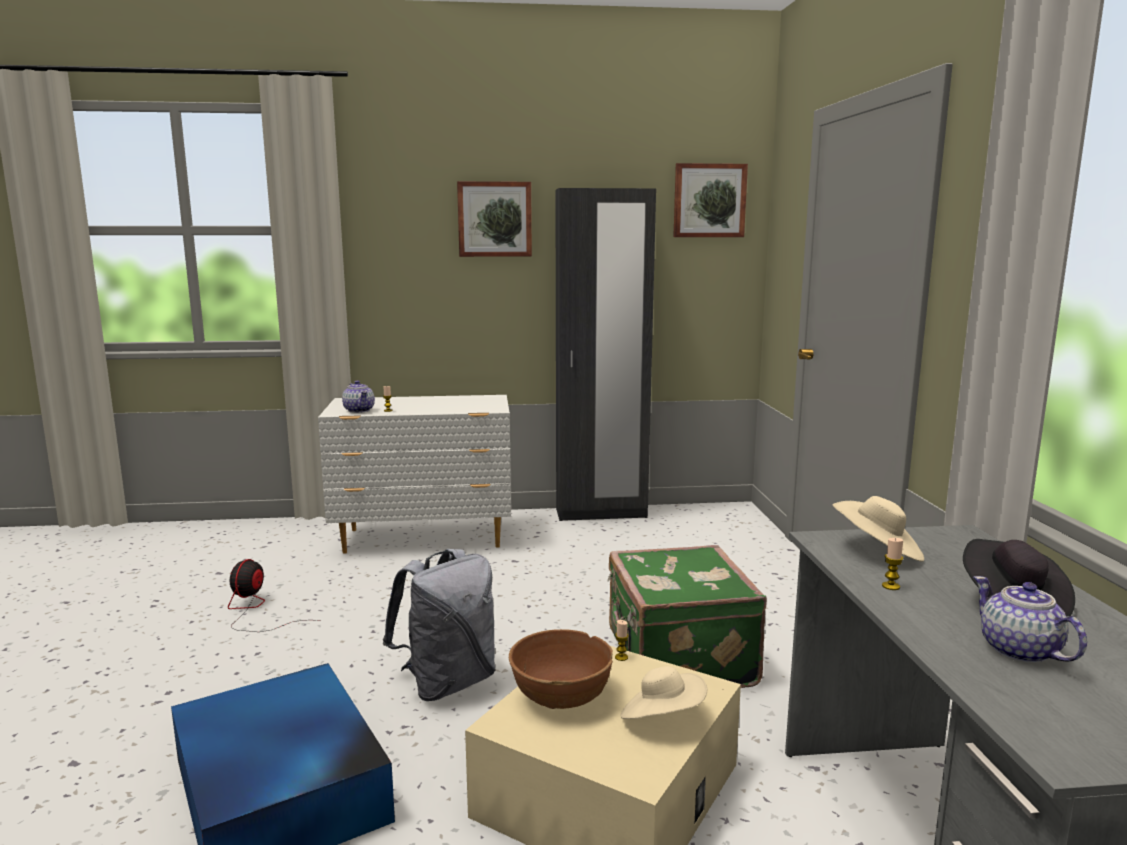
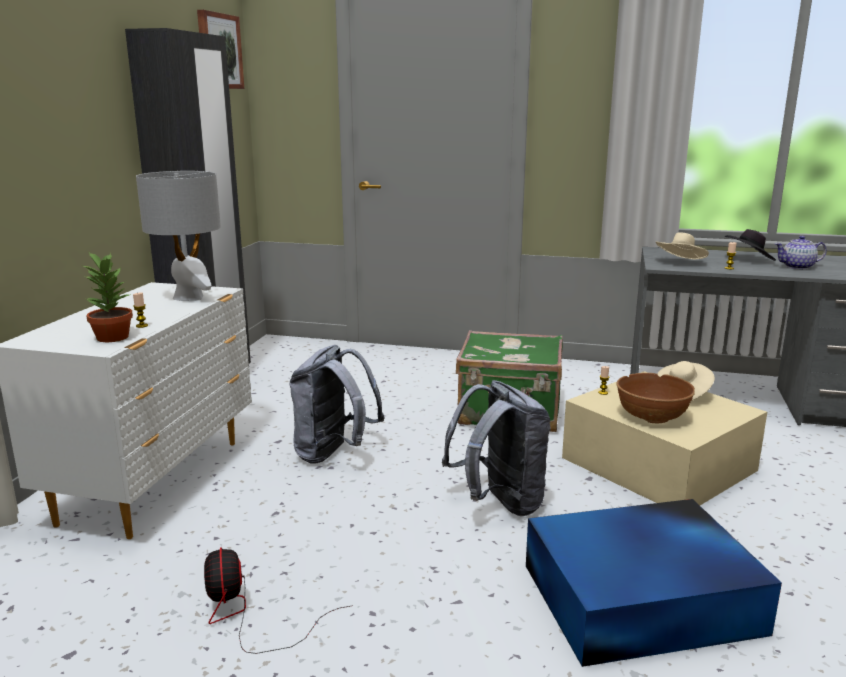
camera: 70 degrees left, 5 degrees up
fan [228,559,320,632] -> fan turned 45 degrees clockwise [204,547,353,654]
teapot [342,380,375,413] -> potted plant [83,251,133,342]
picture [457,181,532,257] -> none
none -> grey table lamp [136,171,221,301]
none -> grey backpack [289,345,385,464]

